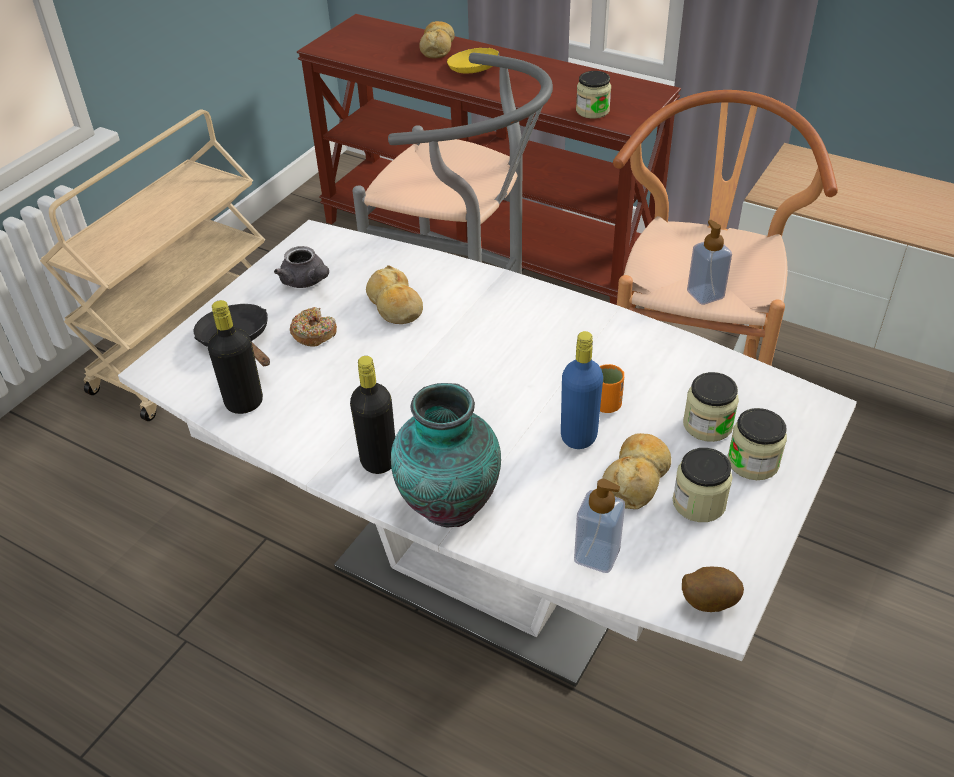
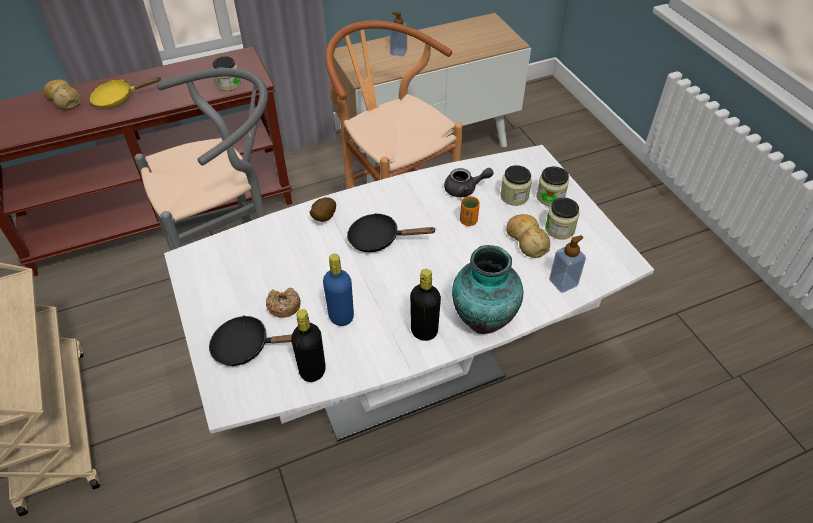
camera: 55 degrees left, 5 degrees up
grey teapot [274,246,329,288] -> grey teapot moved to [444,168,494,197]
bread [366,265,423,324] -> none
blue bottle [561,331,603,449] -> blue bottle moved to [323,254,354,326]
potato [682,567,744,612] -> potato moved to [310,197,336,222]
soap dispenser [687,220,732,305] -> soap dispenser moved to [390,12,407,56]
none -> black frying pan [347,213,435,252]

